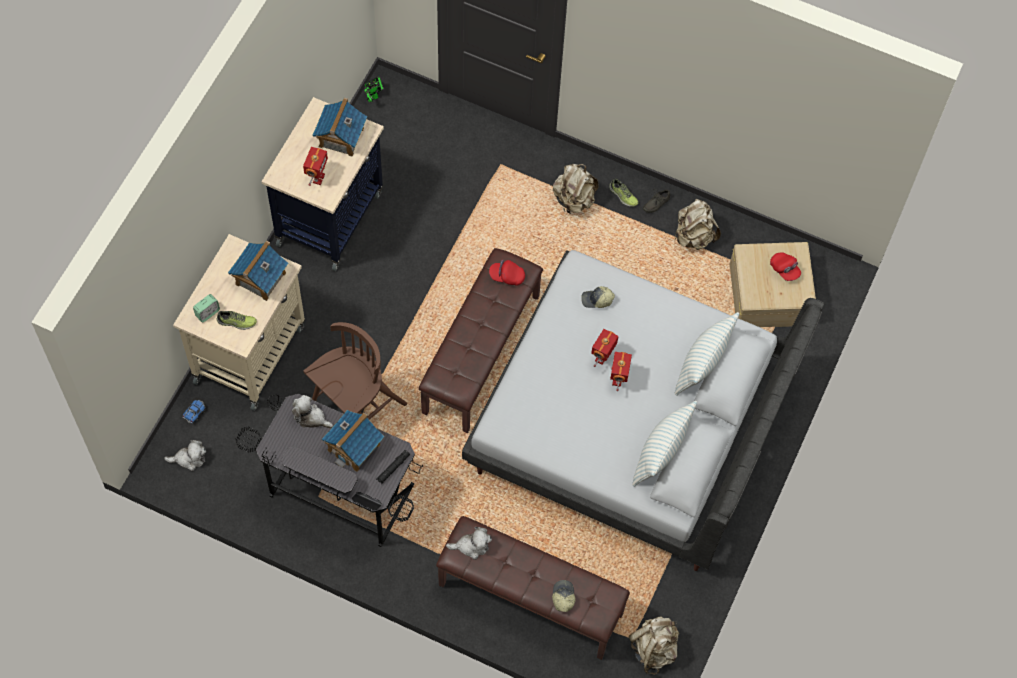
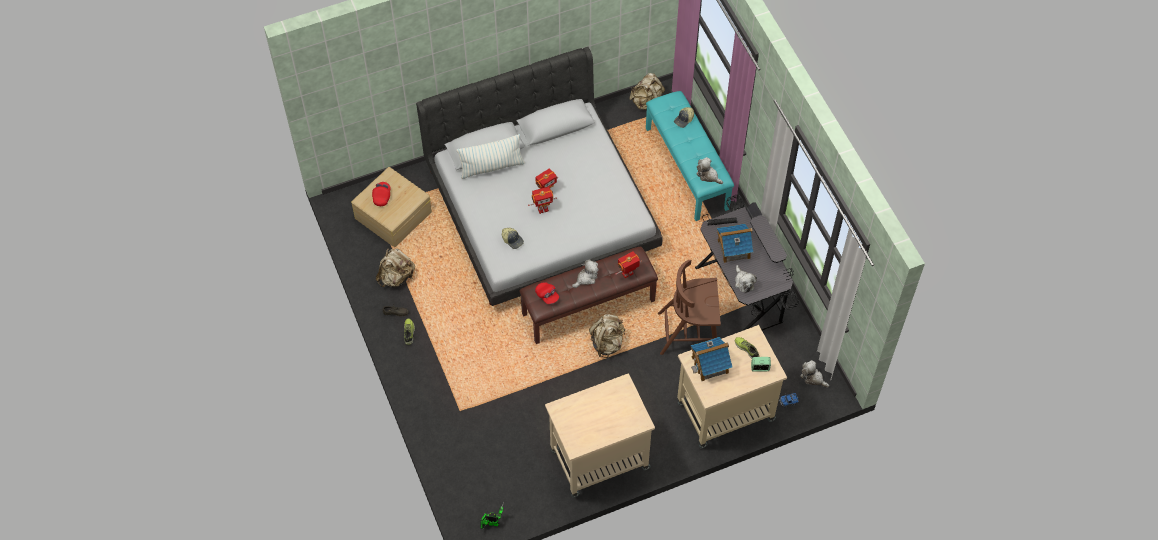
camera: 135 degrees left, 5 degrees down
blue cart [261,97,384,271] -> beige cart [545,373,655,498]
toy robot [303,147,328,186] -> toy robot moved to [615,251,642,278]
toy house [313,98,367,157] -> none
brown bench [436,516,630,660] -> turquoise bench [646,91,734,221]
beige backpack [553,164,598,214] -> beige backpack moved to [589,314,625,358]
pillow [632,401,697,487] -> none
none -> plush toy [572,259,599,288]

